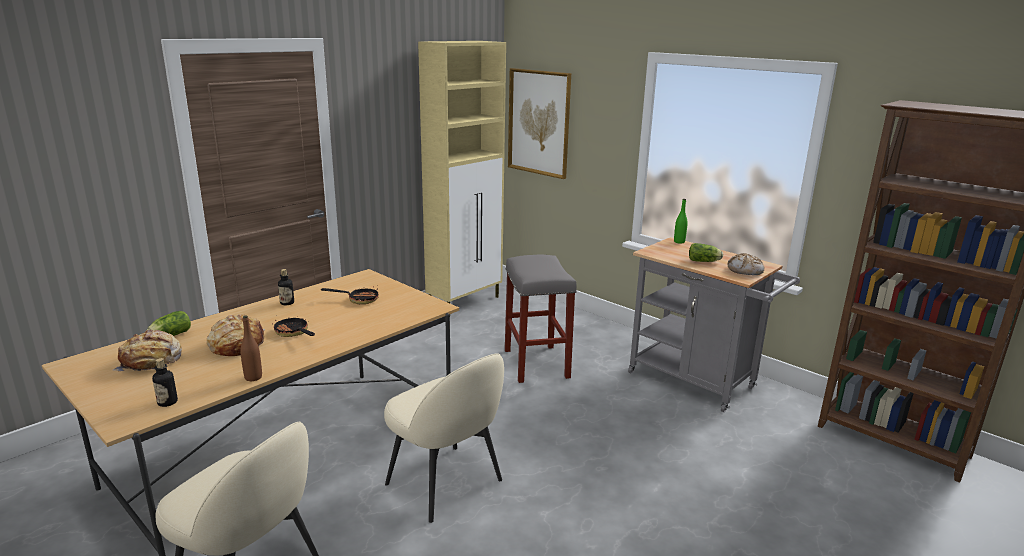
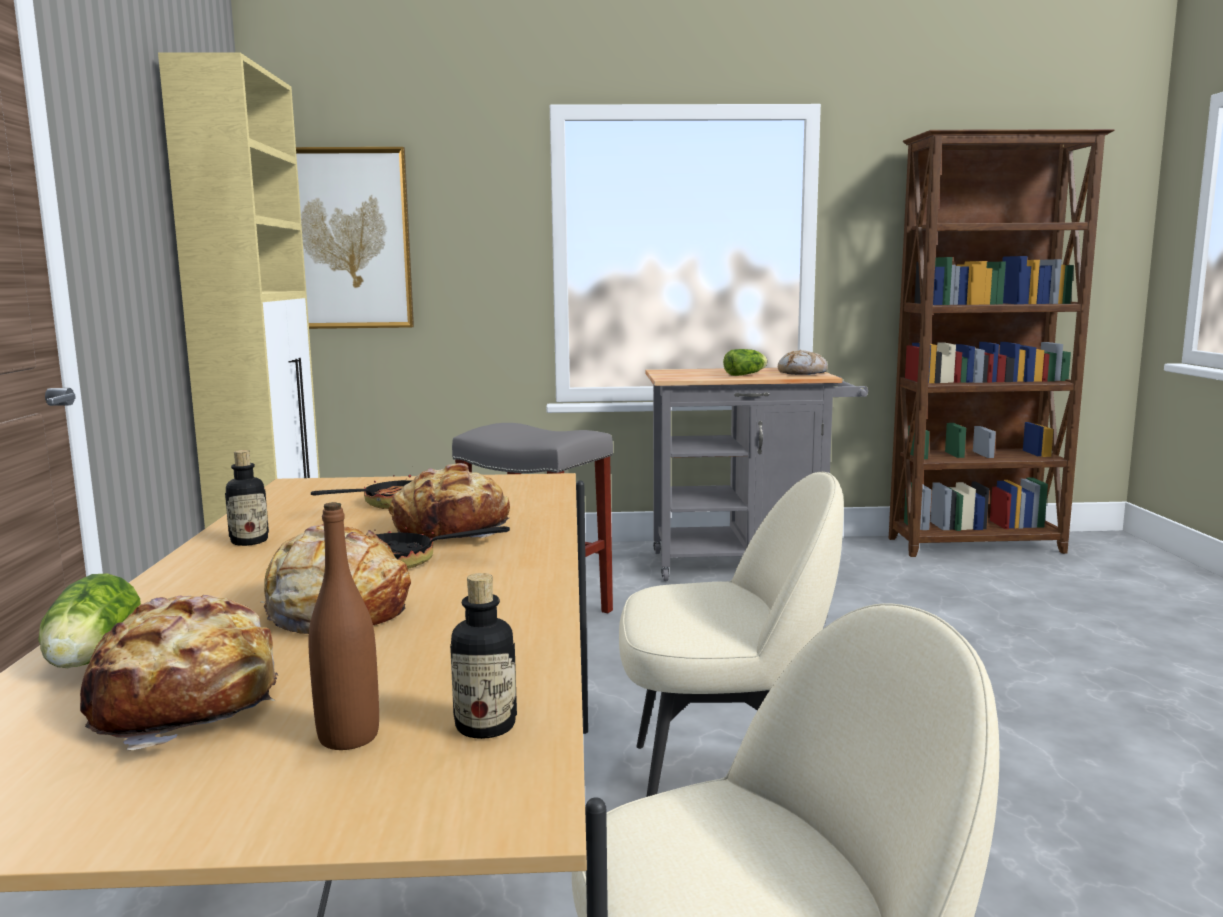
camera: 45 degrees left, 10 degrees down
brown bottle [240,316,262,381] -> brown bottle moved to [308,502,379,750]
green bottle [674,199,688,244] -> none
none -> bread [388,463,510,539]

